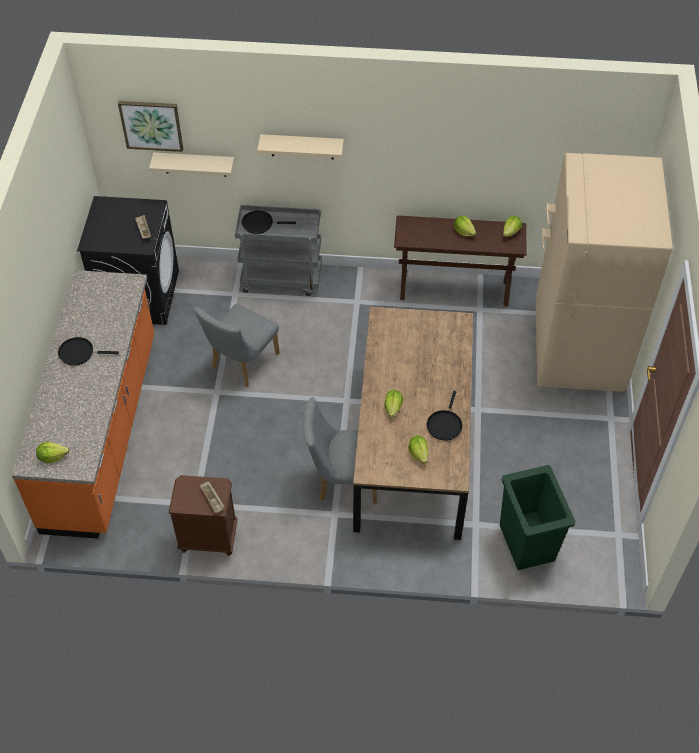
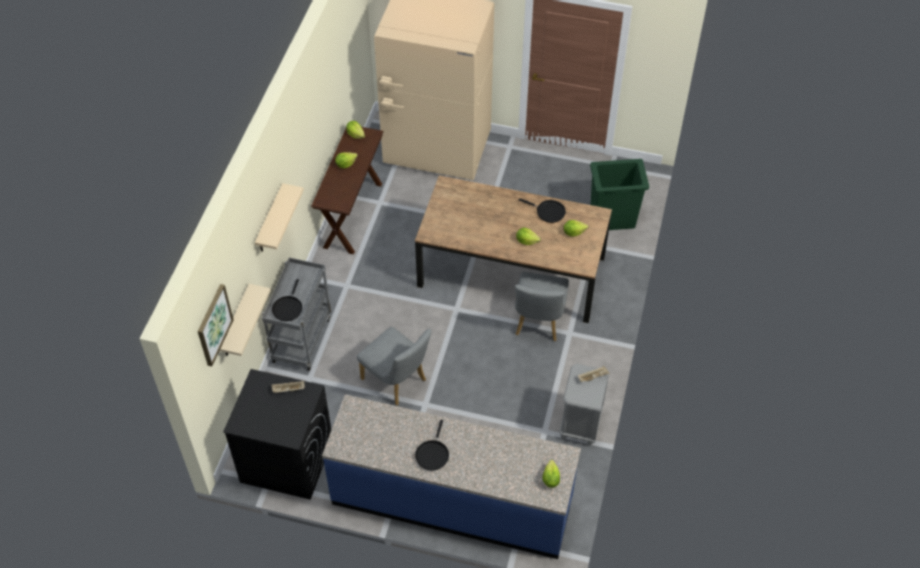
camera: 80 degrees left, 0 degrees up
orange counter [12,270,154,539] -> blue counter [322,394,581,559]
brown nightstand [168,475,238,556] -> grey nightstand [559,364,609,446]

